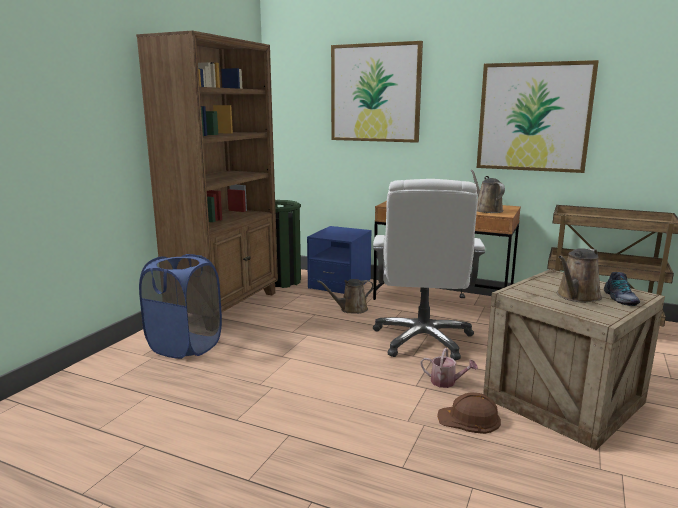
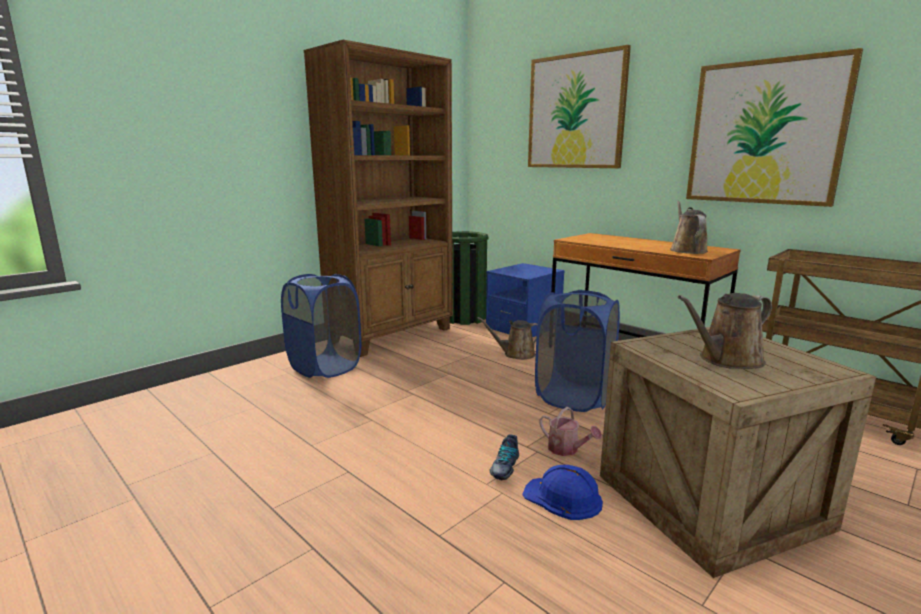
camera: 20 degrees right, 0 degrees up
white office chair [373,179,485,361] -> blue laundry basket [535,290,620,412]
brown hard hat [437,393,501,434] -> blue hard hat [522,465,603,520]
shoe [604,272,640,306] -> shoe moved to [489,434,519,480]

